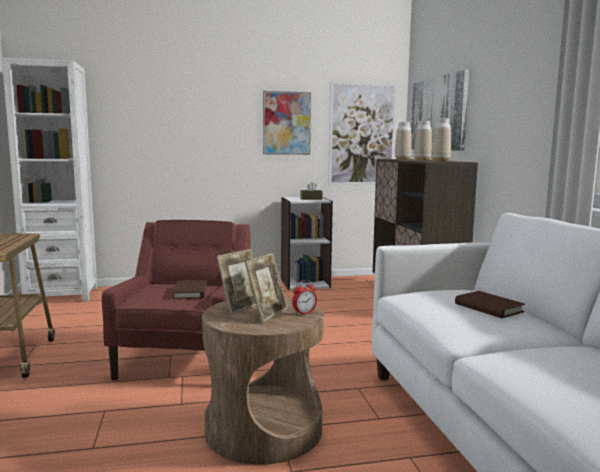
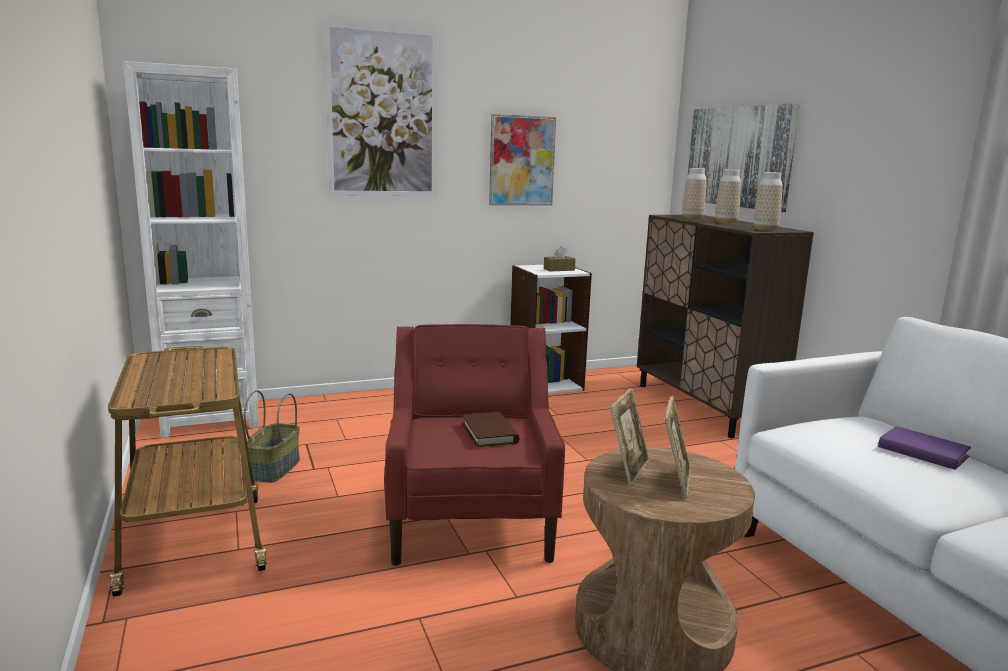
camera: 10 degrees left, 5 degrees up
alarm clock [292,280,317,315] -> none
picture [328,81,397,185] -> picture moved to [324,21,437,196]
brown book [455,291,525,318] -> purple book [878,426,971,470]
none -> basket [244,390,300,483]

